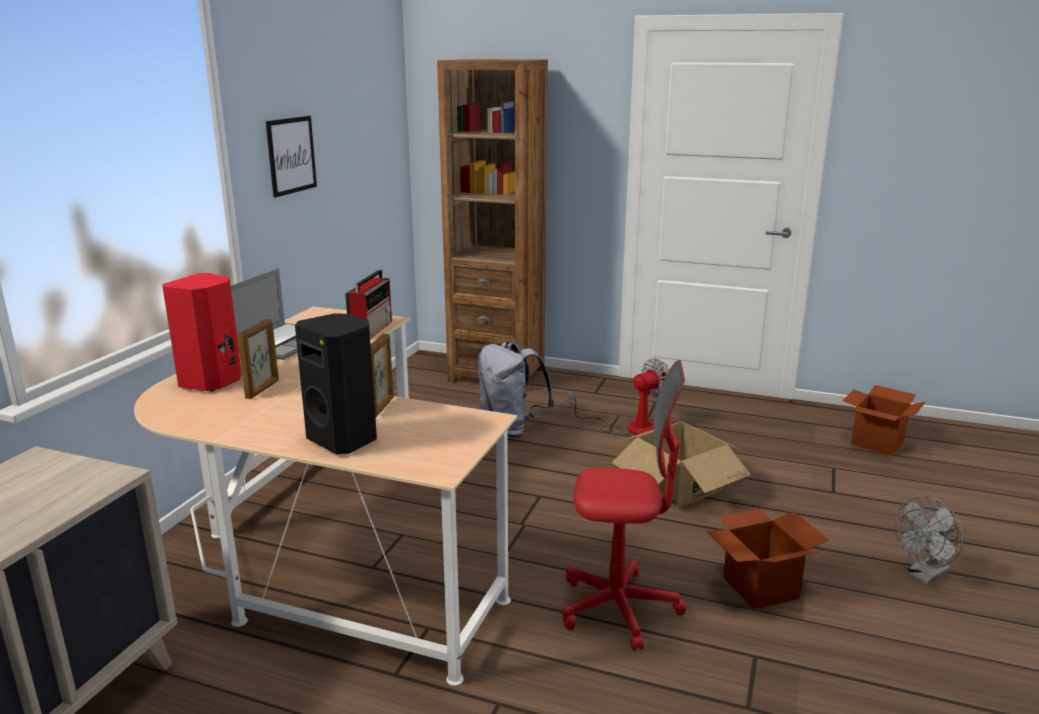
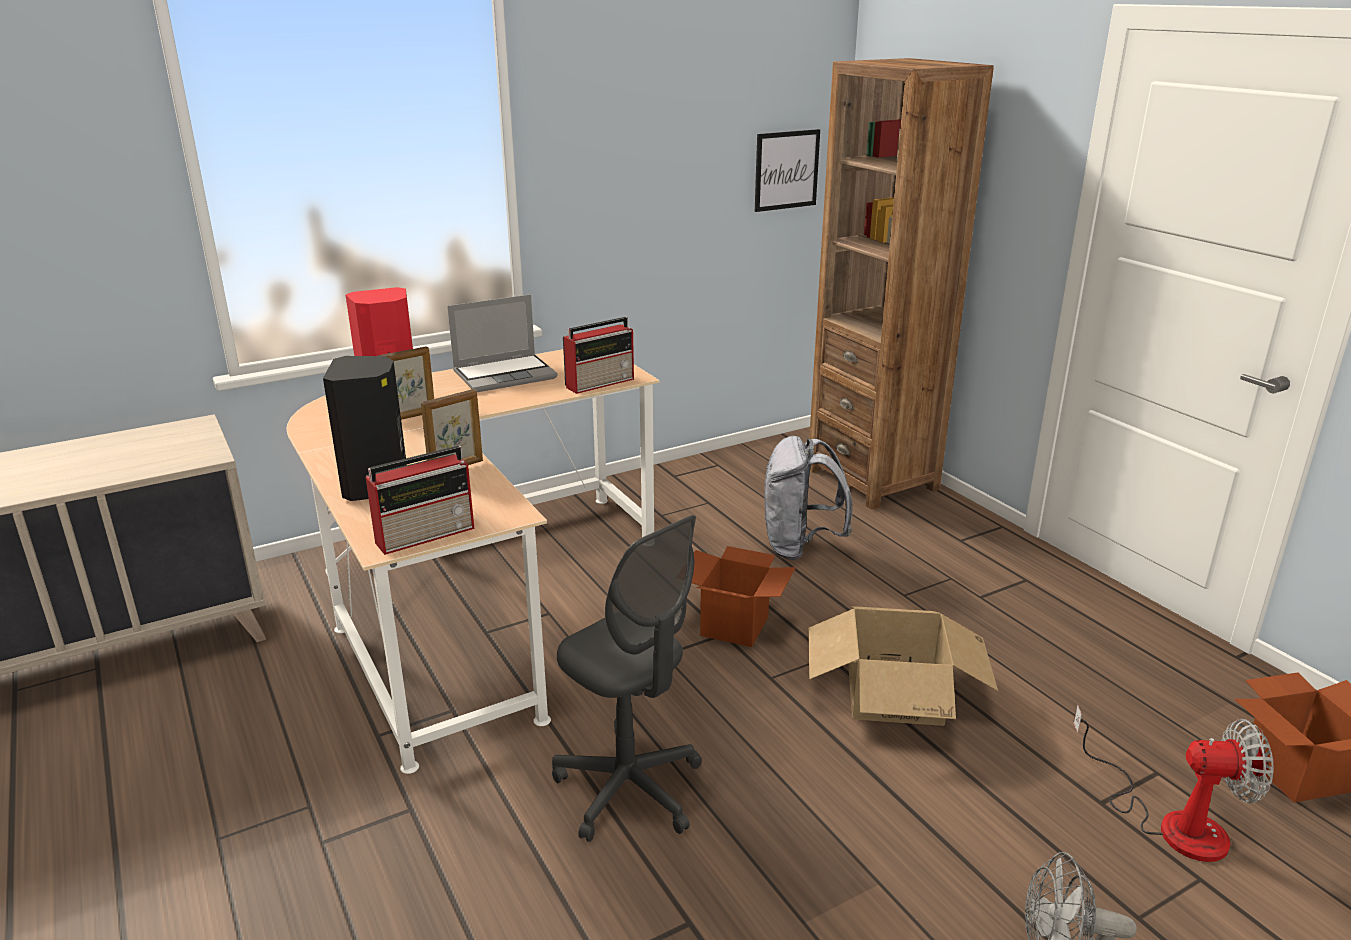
camera: 40 degrees right, 5 degrees up
picture [266,116,317,198] -> picture moved to [755,129,820,212]
red office chair [562,360,686,651] -> grey office chair [552,515,702,842]
fan [568,358,670,435] -> fan moved to [1073,705,1274,862]
cardboard box [707,509,829,610] -> cardboard box moved to [692,546,796,647]
none -> radio [365,446,474,555]

